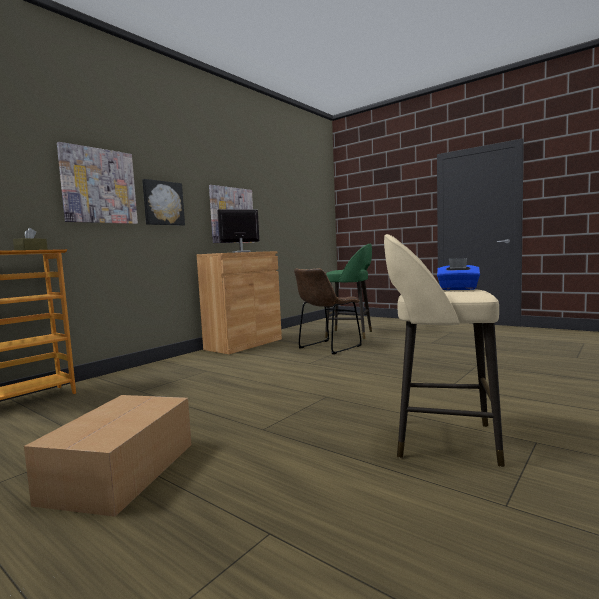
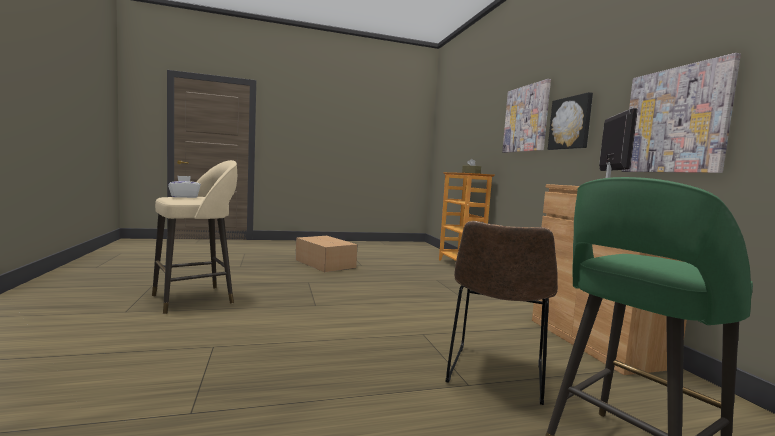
camera: 125 degrees right, 0 degrees up
brown chair [294,268,362,354] -> brown chair turned 150 degrees counterclockwise [446,221,558,405]
blue tissue box [437,258,480,290] -> white tissue box [168,176,201,198]

